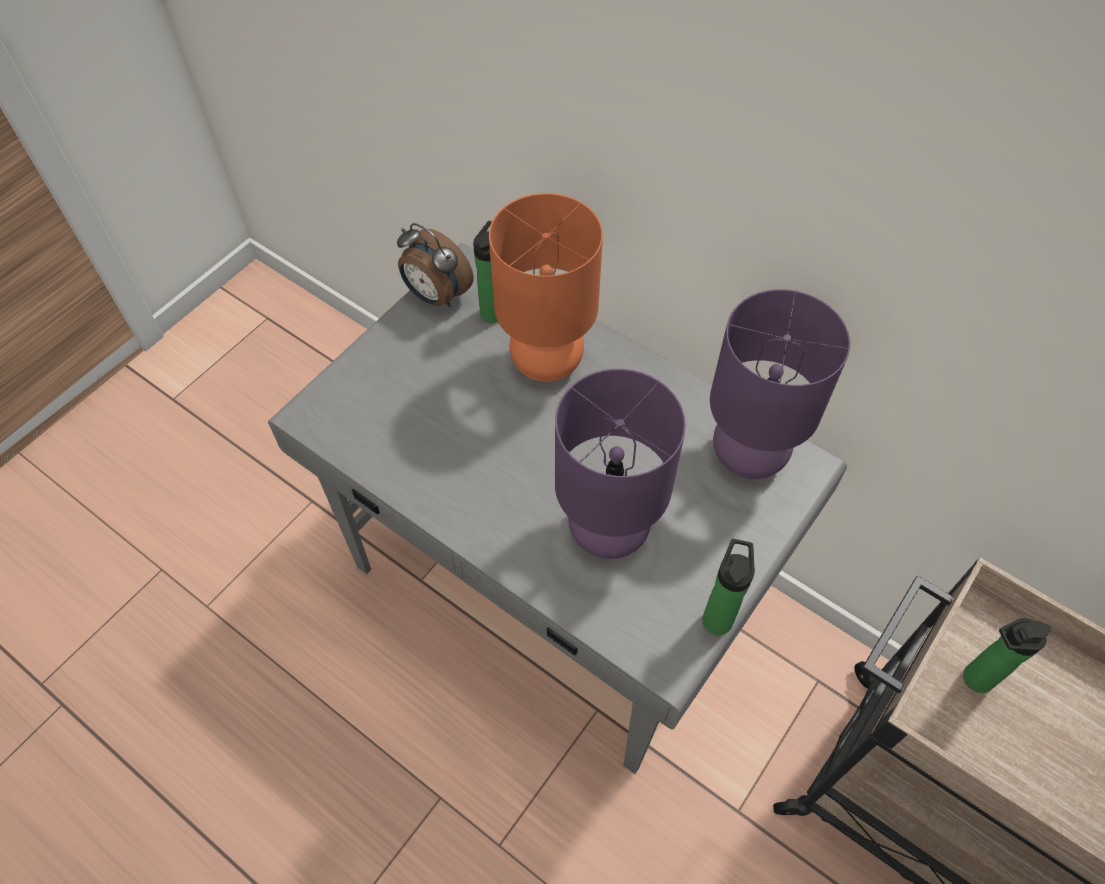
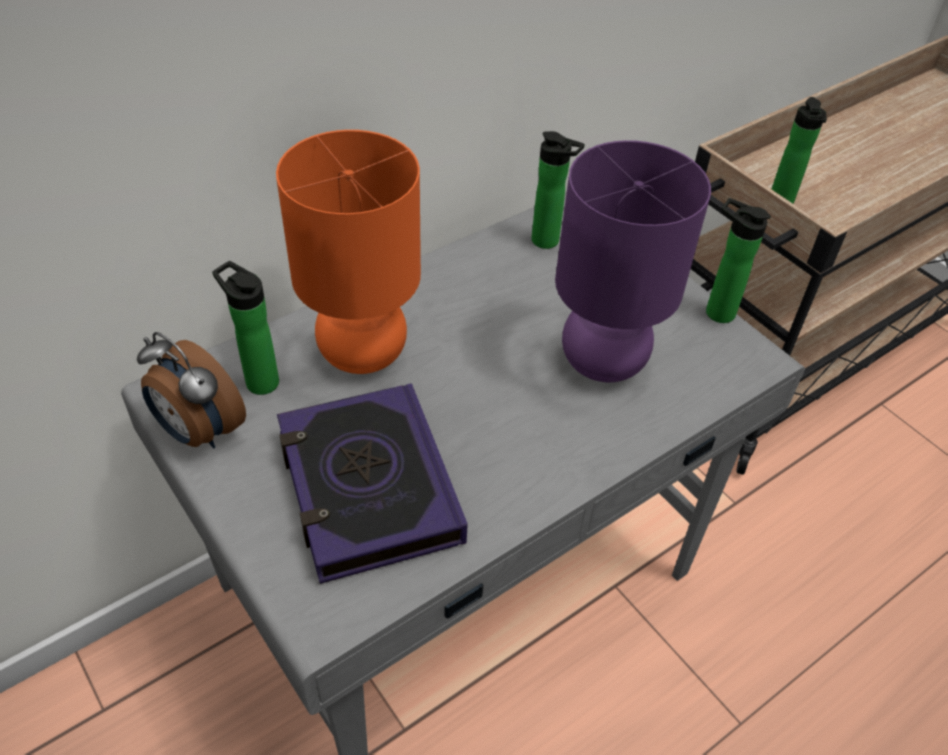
camera: 75 degrees left, 10 degrees down
alarm clock [397,223,474,307] -> alarm clock turned 75 degrees clockwise [137,332,246,448]
purple table lamp [710,289,850,479] -> bottle [531,131,585,249]
none -> book [277,383,468,584]

